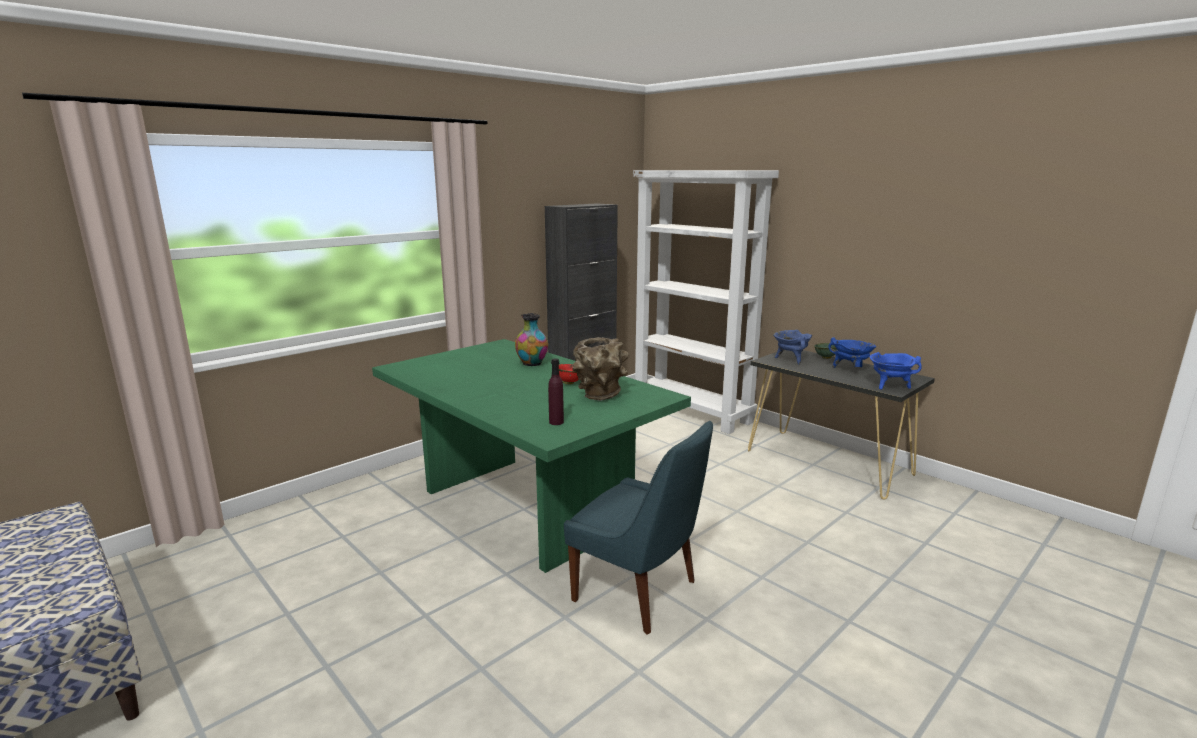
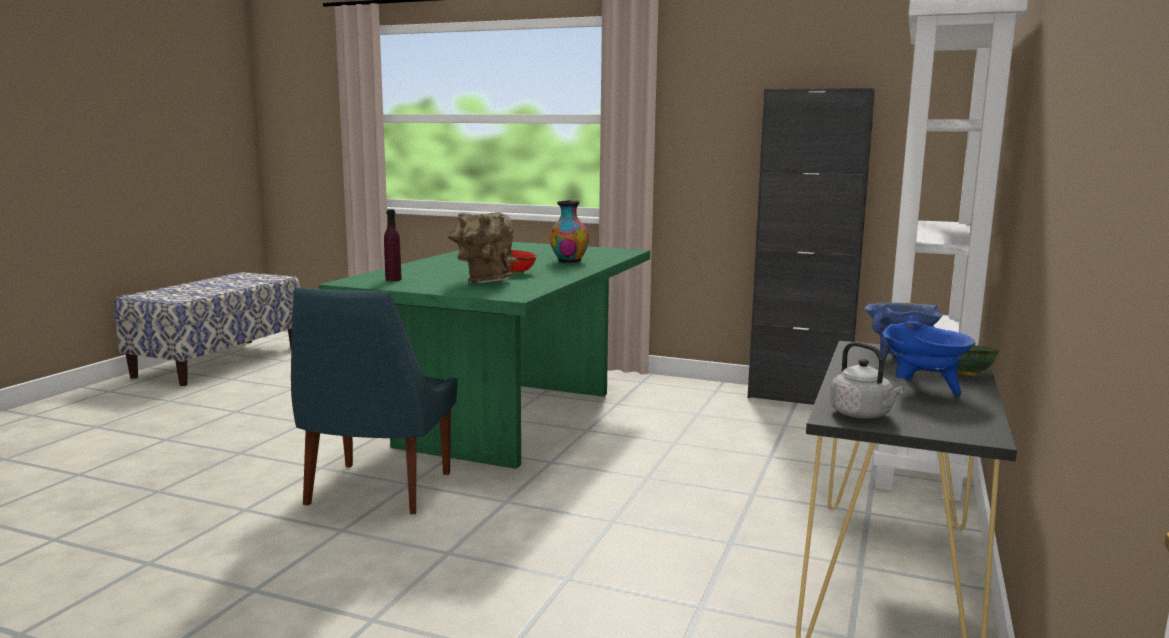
camera: 65 degrees right, 5 degrees down
blue cooking pot [870,352,922,390] -> grey kettle [830,342,904,419]

